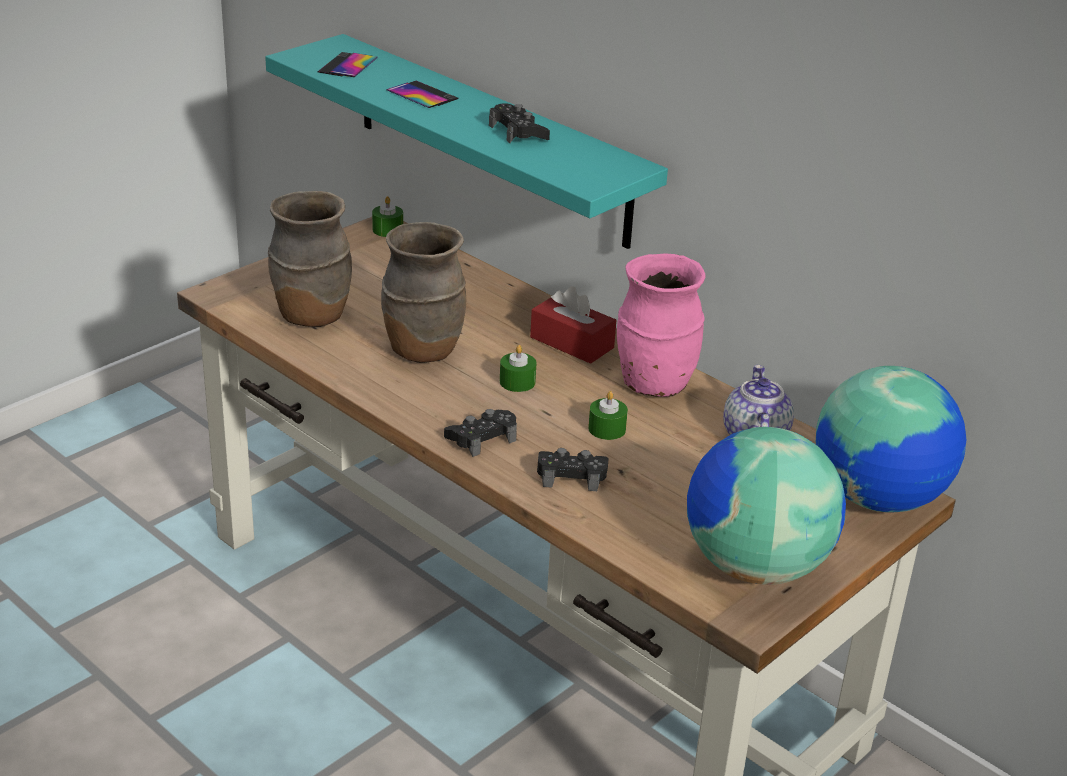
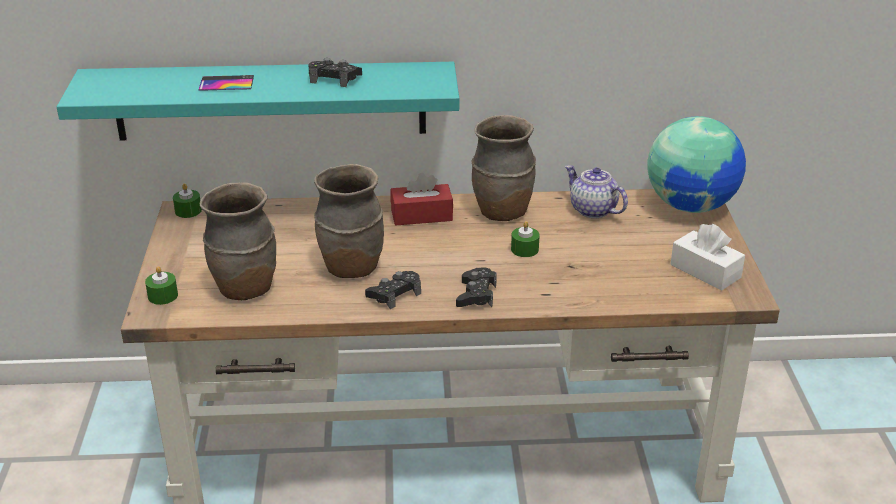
camera: 45 degrees left, 0 degrees up
phone [318,52,378,77] -> none
green candle [500,345,537,392] -> green candle moved to [145,266,178,305]
black game controller [537,448,609,491] -> black game controller moved to [365,271,421,309]
pink vase [617,253,705,397] -> brown vase [471,115,536,221]
globe [687,427,846,585] -> white tissue box [671,224,745,291]

